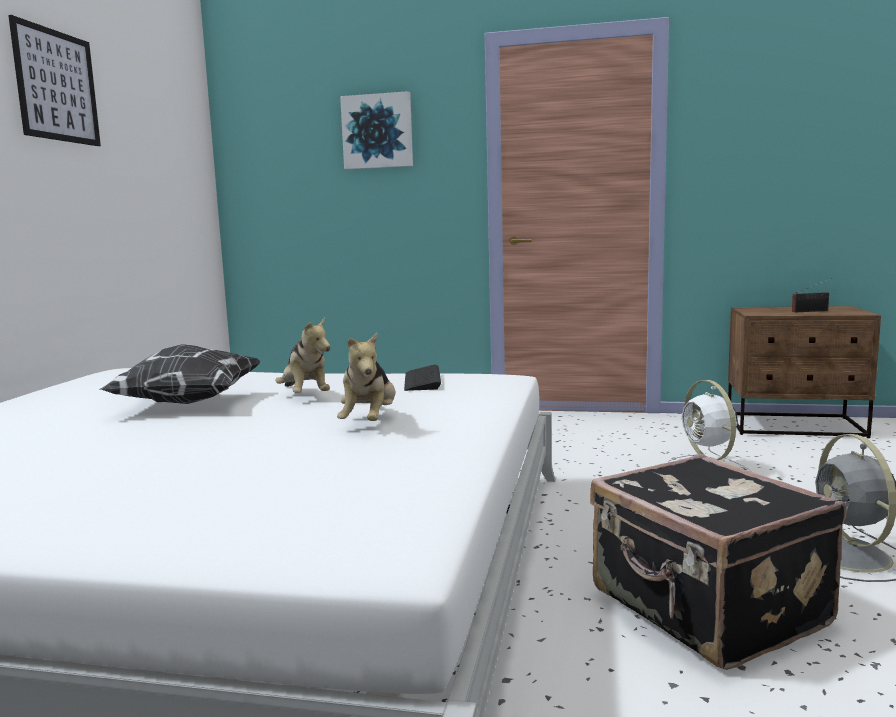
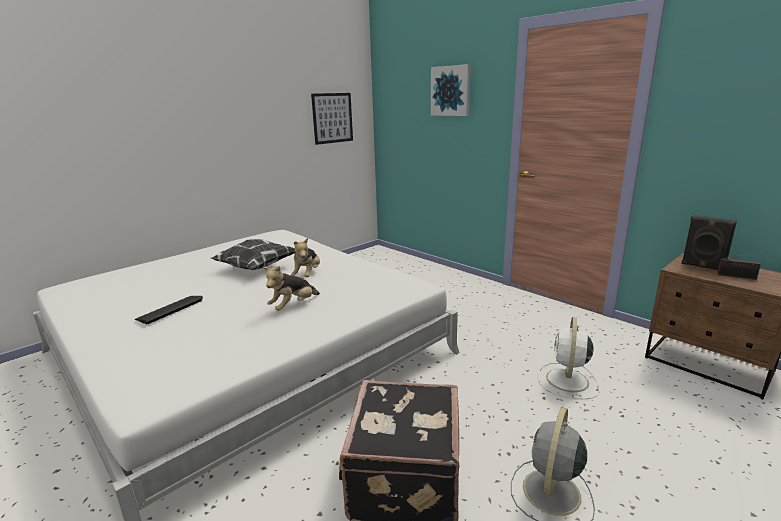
camera: 35 degrees right, 10 degrees up
picture [8,15,101,146] -> picture moved to [311,93,353,145]
keyboard [404,364,441,391] -> keyboard moved to [135,296,203,324]
none -> black speaker [681,215,737,270]

